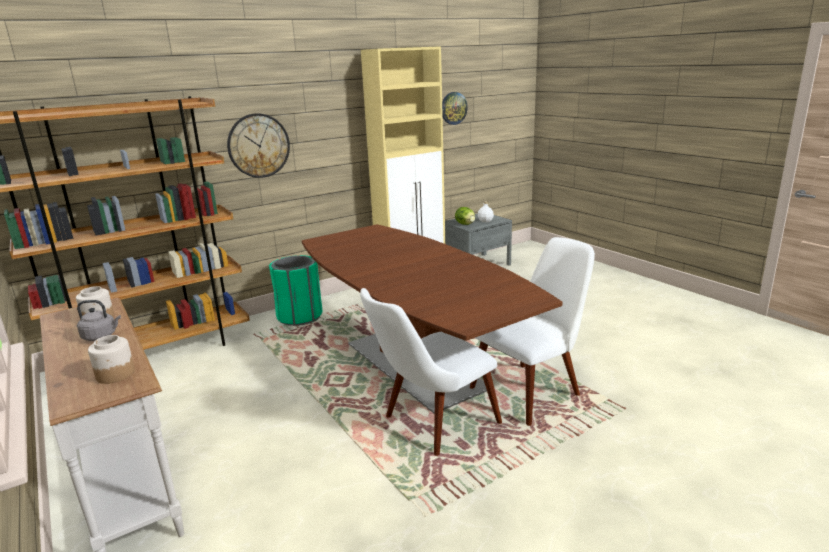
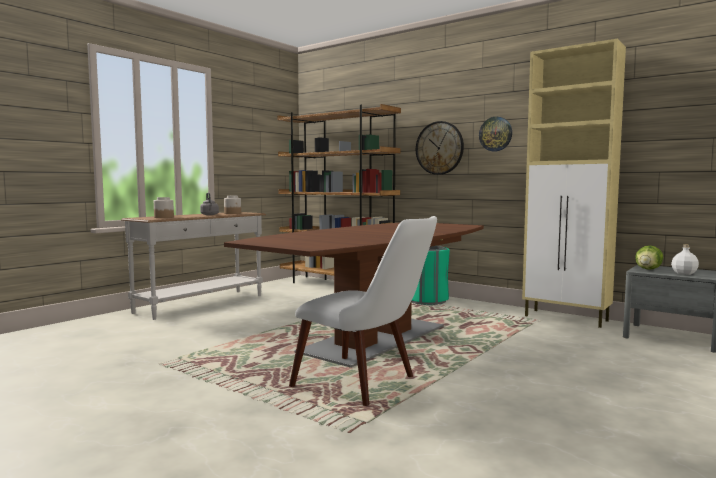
camera: 70 degrees right, 15 degrees down
white chair [360,288,502,456] -> none
wall clock [442,92,468,125] -> wall clock moved to [479,117,512,152]

